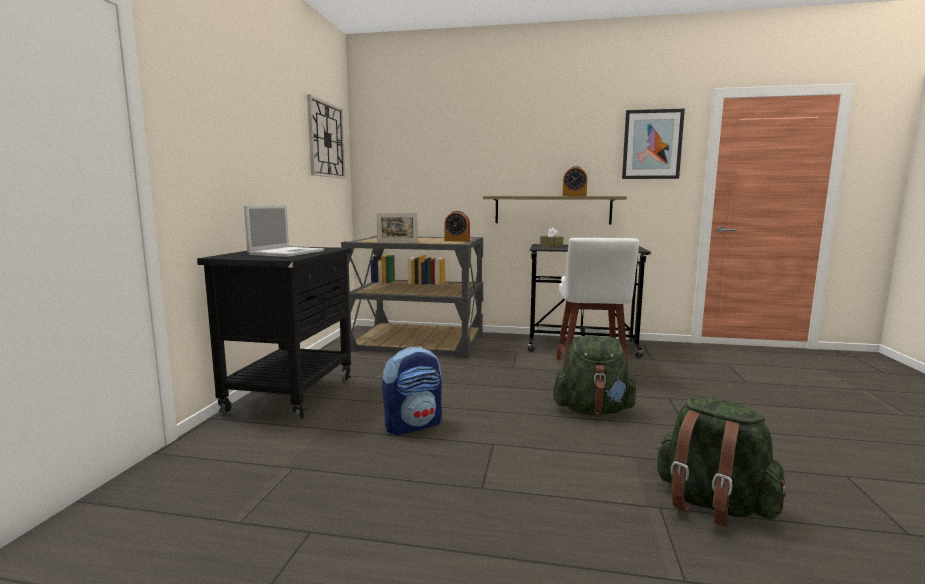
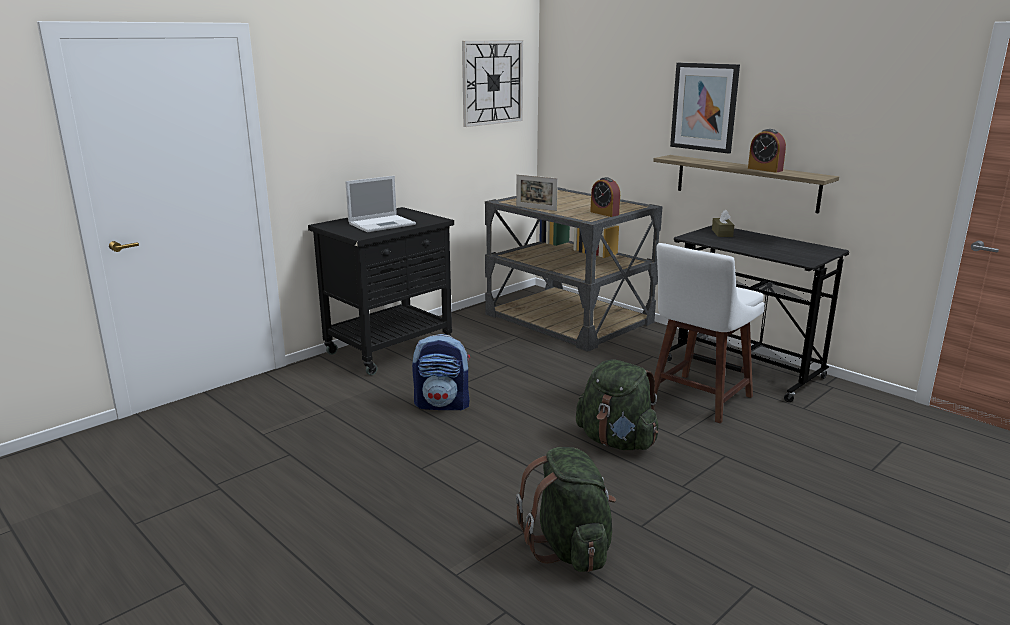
camera: 35 degrees right, 10 degrees up
picture [622,109,685,179] -> picture moved to [670,63,740,154]

